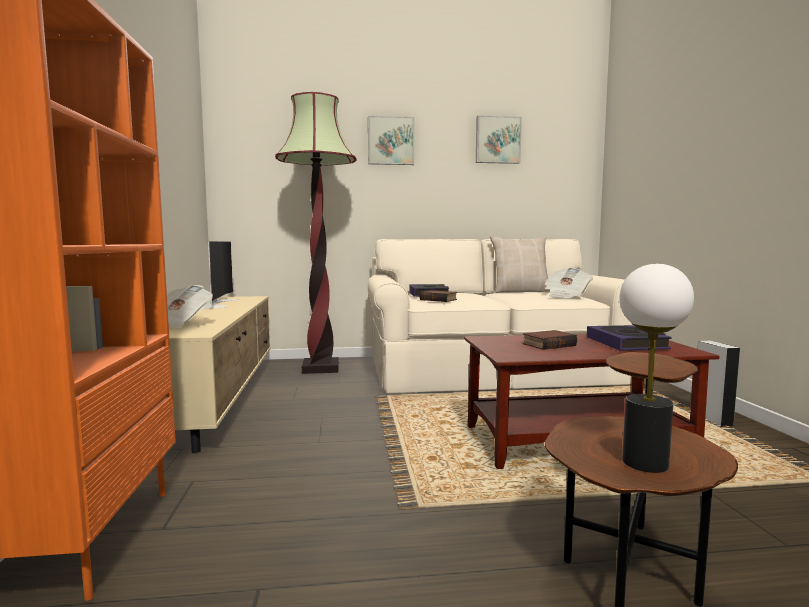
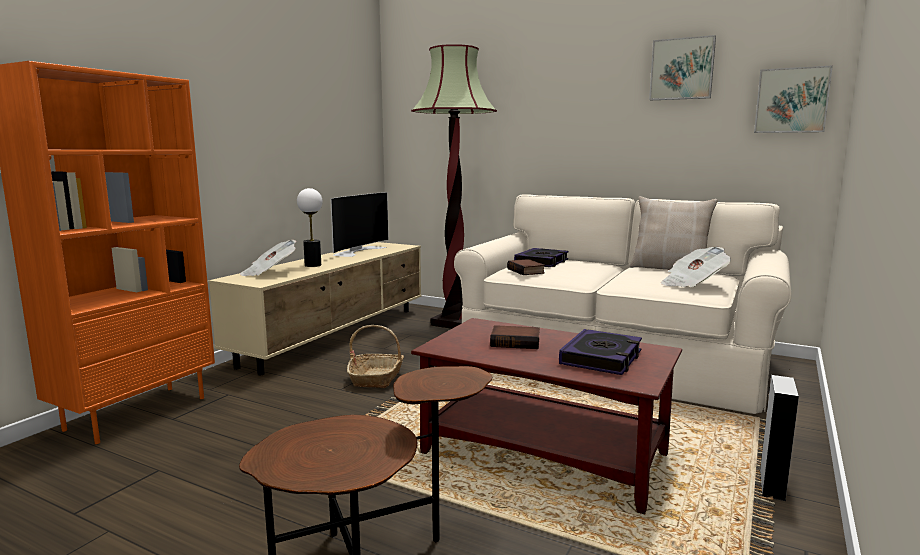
camera: 35 degrees right, 5 degrees up
picture [368,116,414,165] -> picture moved to [754,65,833,133]
table lamp [619,264,694,473] -> table lamp moved to [297,188,323,267]
none -> basket [347,325,404,388]

